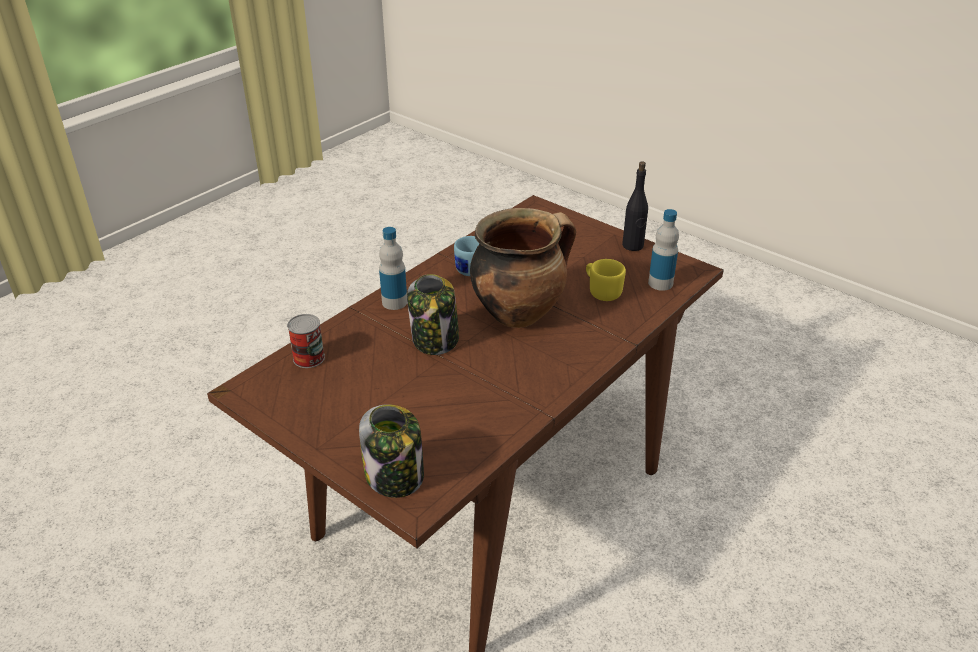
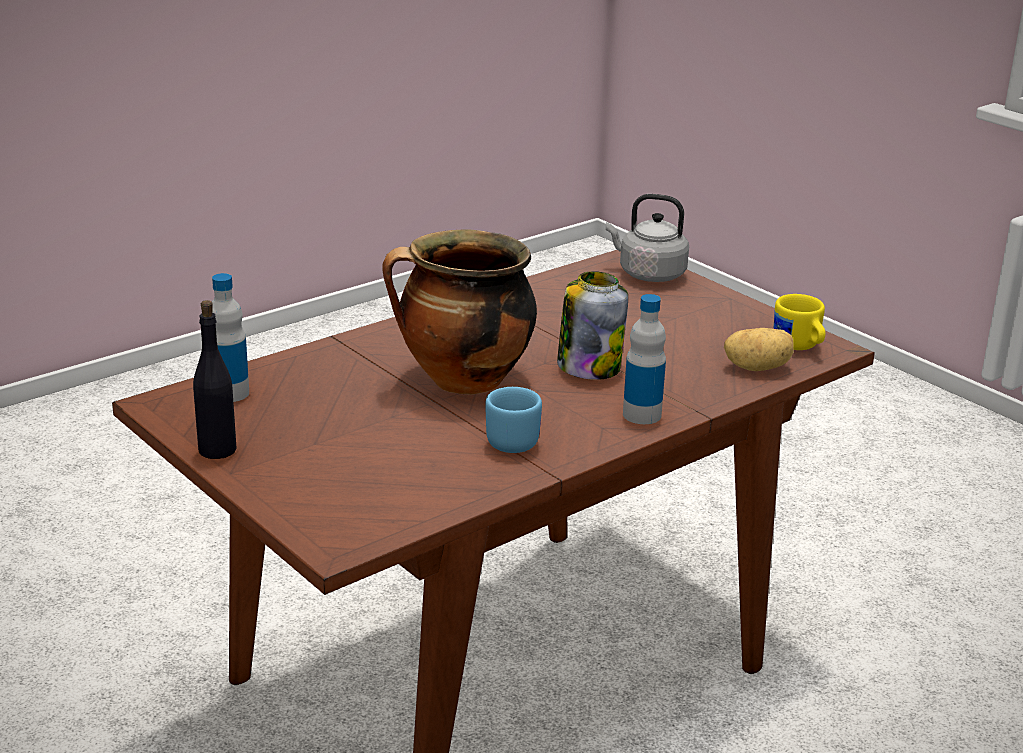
camera: 170 degrees left, 10 degrees down
can [287,314,325,368] -> potato [724,328,794,371]
jar [359,404,424,498] -> grey kettle [606,194,689,282]
yellow mug [586,259,626,301] -> yellow mug moved to [773,294,825,350]

